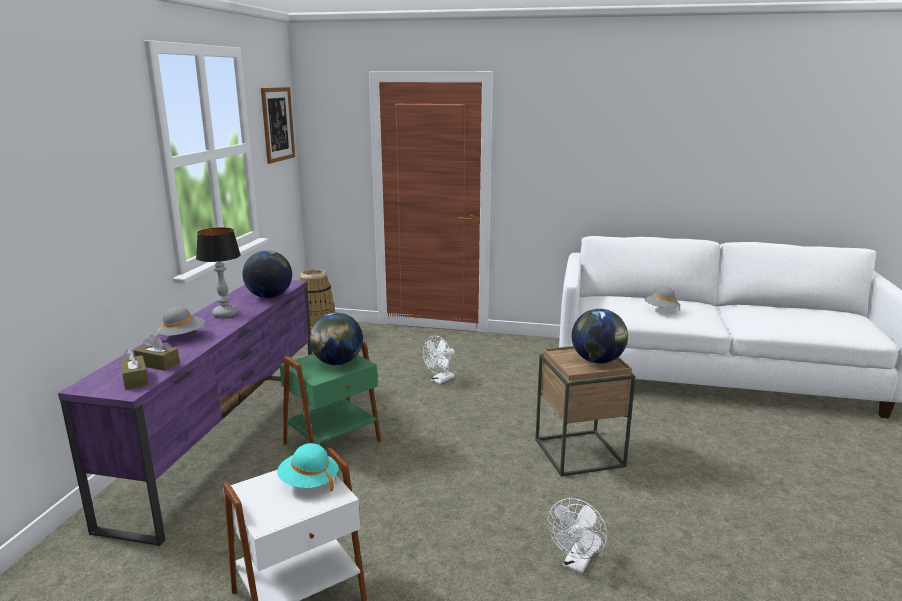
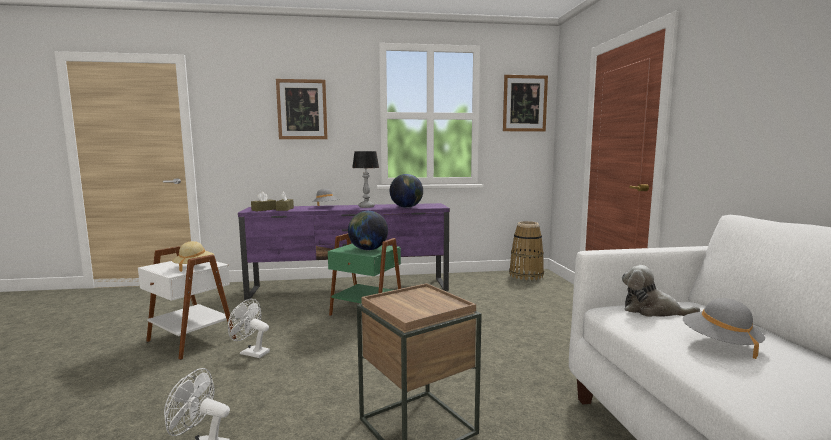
camera: 70 degrees right, 10 degrees down
turquoise hat [277,443,339,491] -> beige hat [172,241,214,272]
white fan [423,336,455,384] -> white fan moved to [228,299,270,358]
globe [572,309,628,364] -> none
none -> picture [276,79,328,139]
none -> plush toy [622,265,700,317]

